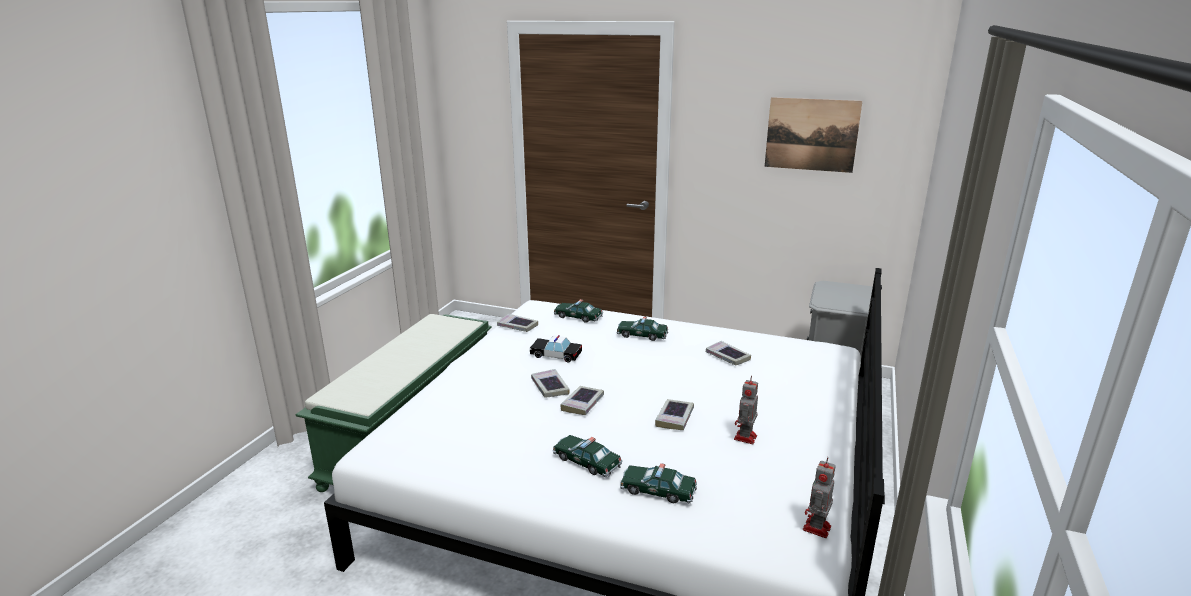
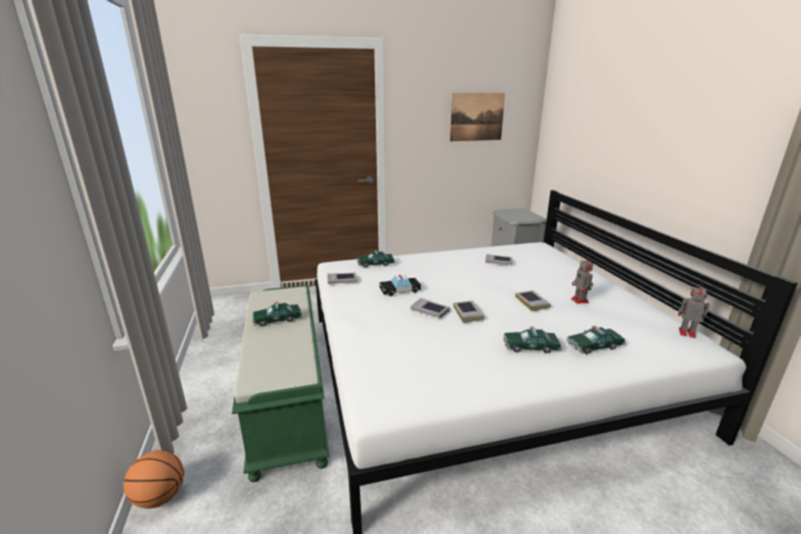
camera: 35 degrees left, 0 degrees up
toy car [617,316,668,341] -> toy car moved to [252,302,302,327]
toy robot [803,457,836,538] -> toy robot turned 120 degrees clockwise [678,283,710,338]
none -> basketball [124,450,184,509]

